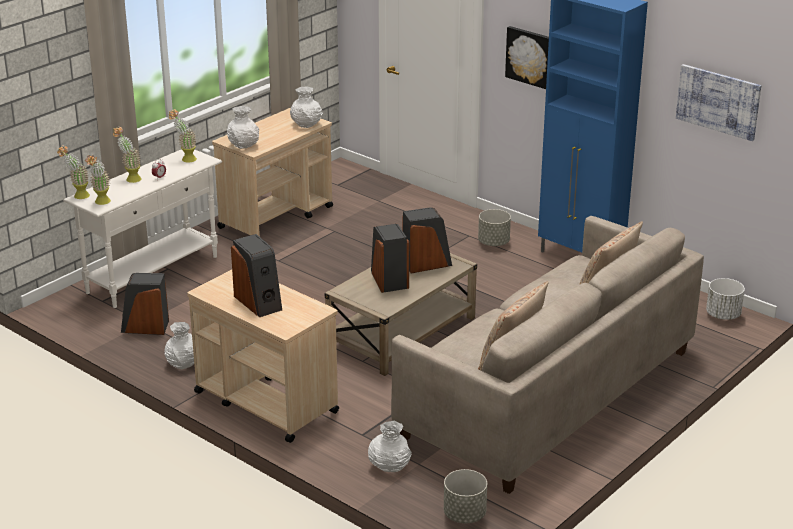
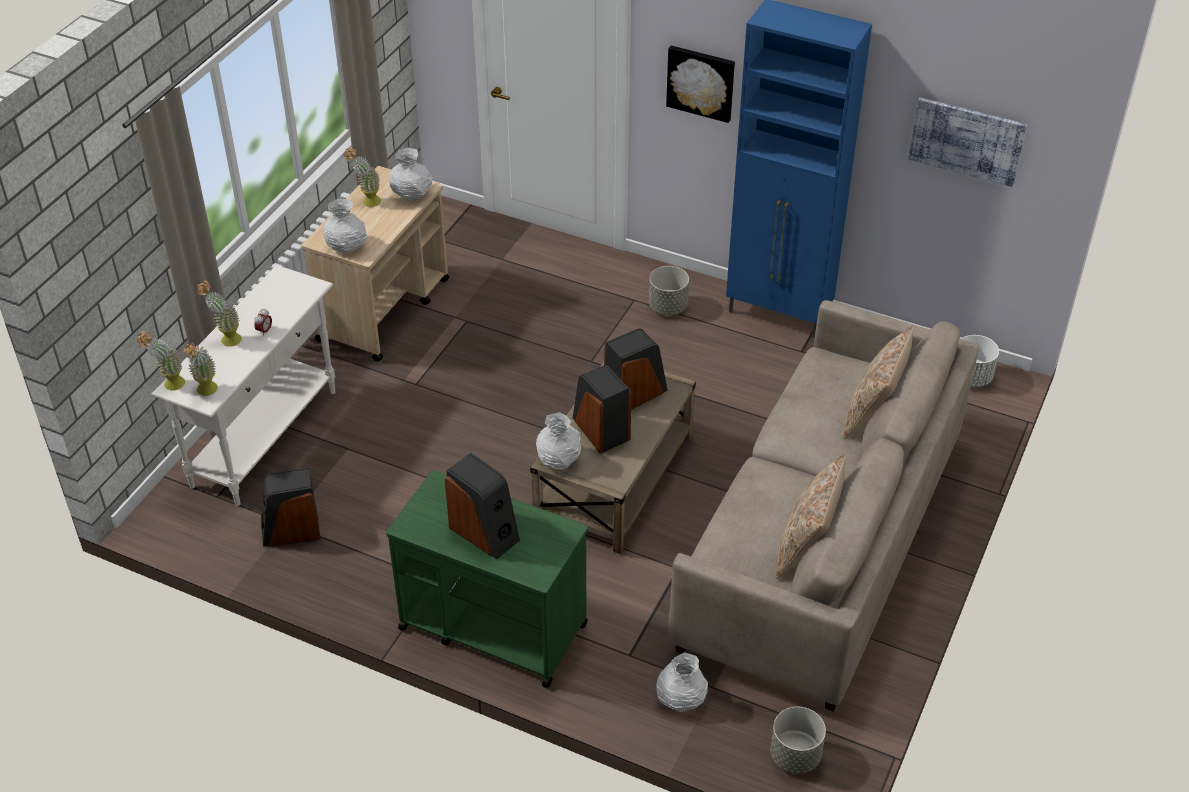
camera: 15 degrees left, 15 degrees up
white vase [164,322,194,369] -> white vase moved to [536,412,581,470]
potted plant [169,109,197,163] -> potted plant moved to [344,147,381,207]
beige cart [187,269,339,443] -> green cart [386,470,588,688]

